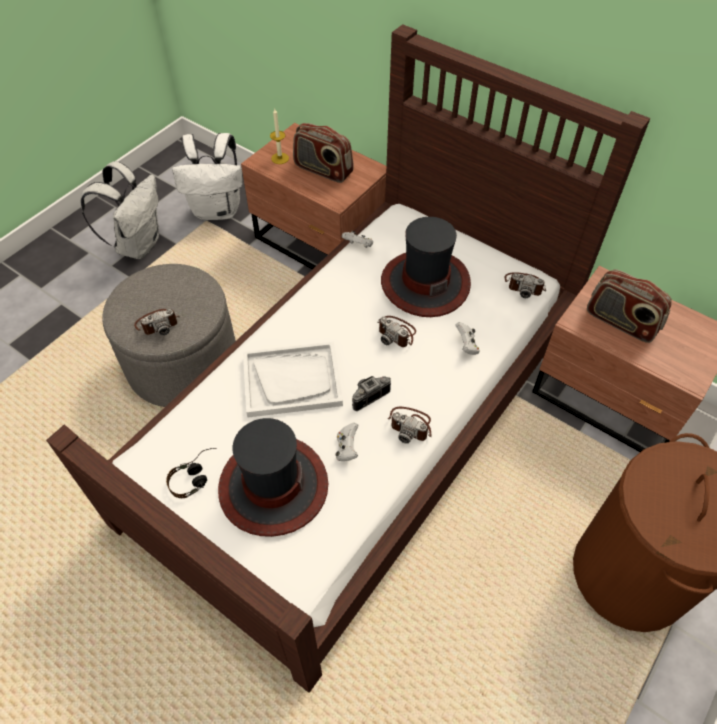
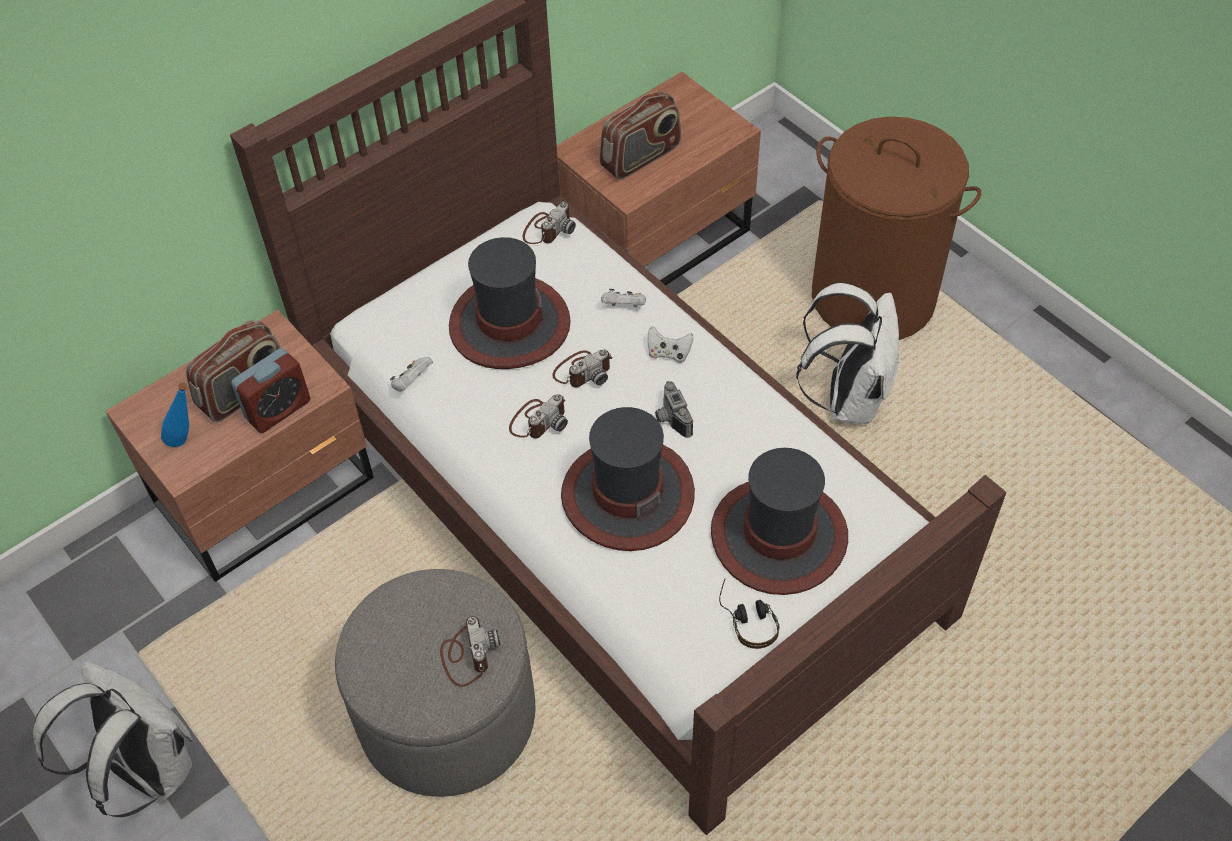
camera: 75 degrees left, 0 degrees up
white backpack [172,133,243,220] -> white backpack moved to [796,283,899,424]
white tray [243,342,343,417] -> hat [561,407,695,551]
candle [270,108,289,164] -> blue bottle [161,383,189,447]
white game controller [336,422,359,461] -> white game controller moved to [648,326,693,363]
camera [388,407,431,444] -> camera moved to [509,394,568,439]
none -> alarm clock [231,348,310,433]

